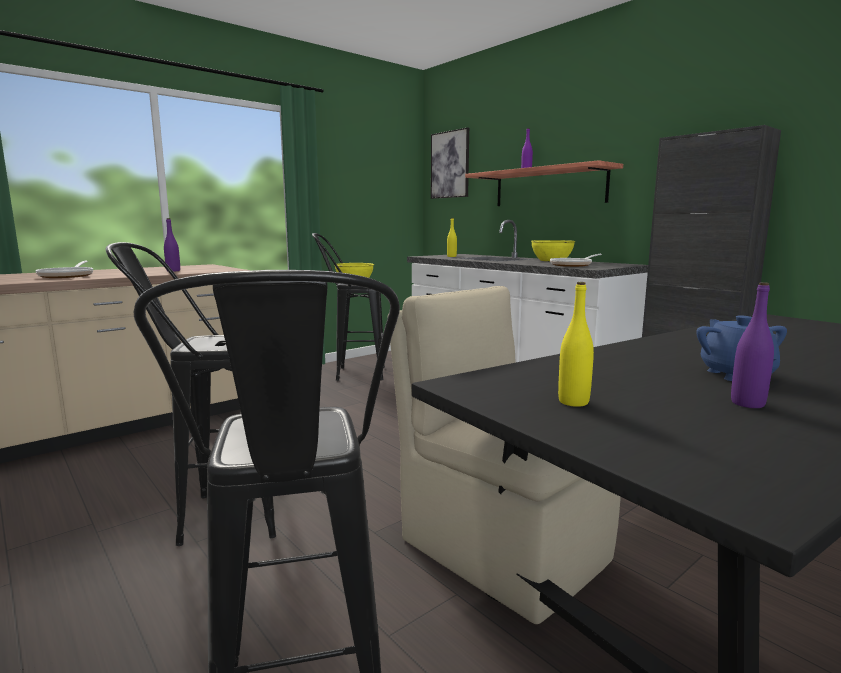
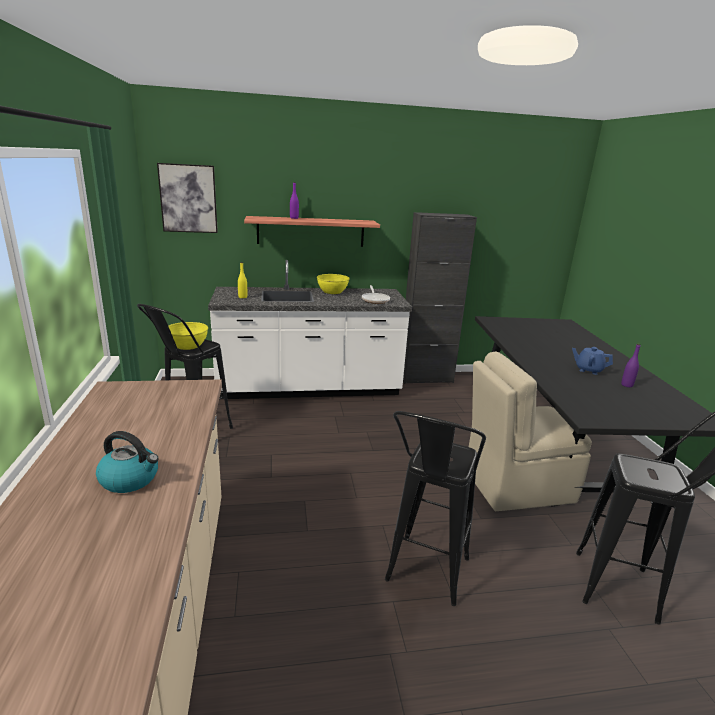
camera: 60 degrees left, 10 degrees up
frying pan [35,261,93,278] -> kettle [96,431,159,493]
purple bottle [164,218,180,271] -> none
yellow bottle [558,282,594,407] -> none

